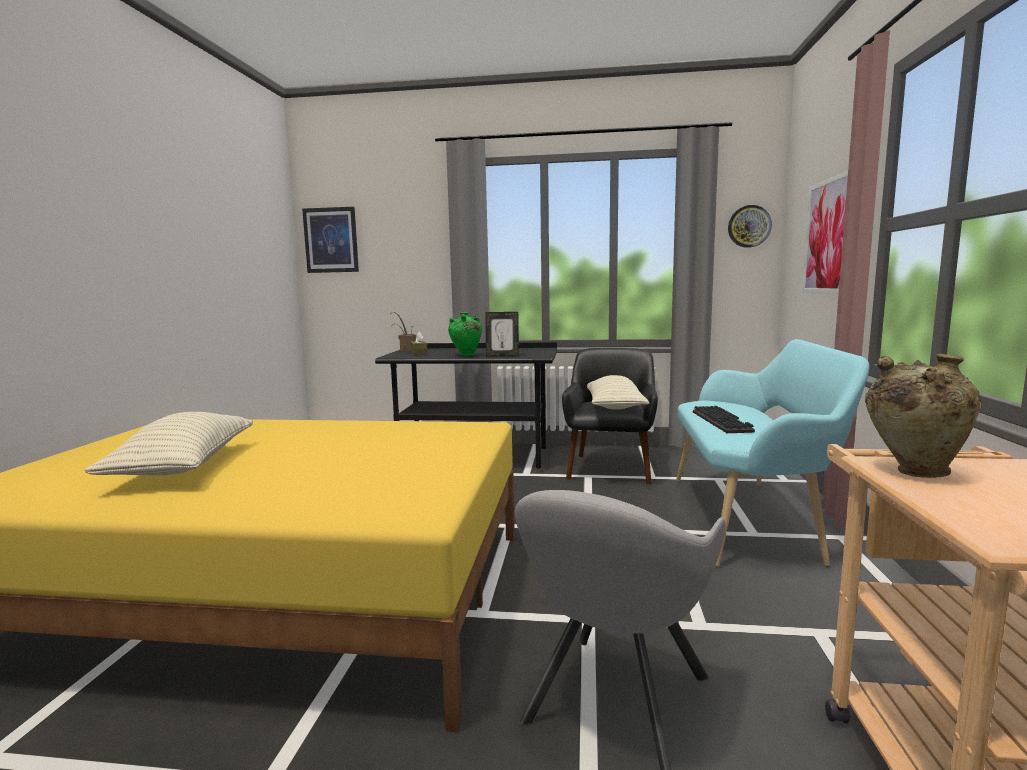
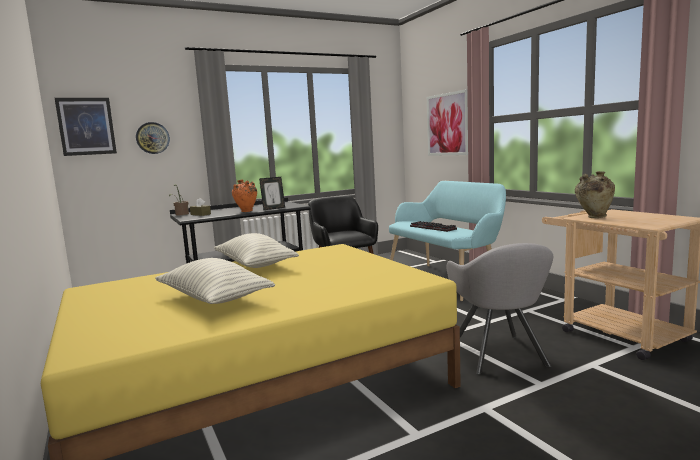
camera: 35 degrees left, 0 degrees up
green vase [448,312,482,356] -> orange vase [232,180,257,212]
pillow [587,375,649,410] -> pillow moved to [214,233,299,268]
wall clock [728,205,772,248] -> wall clock moved to [136,122,170,154]

